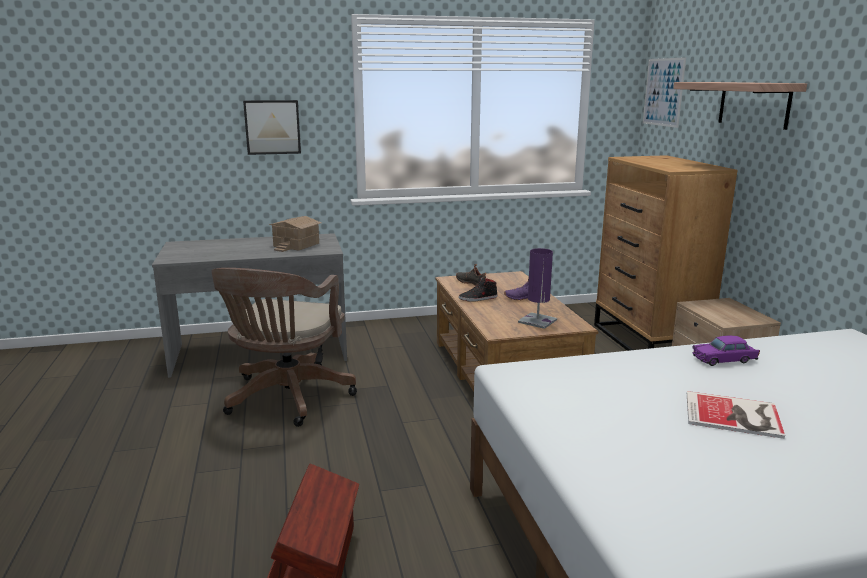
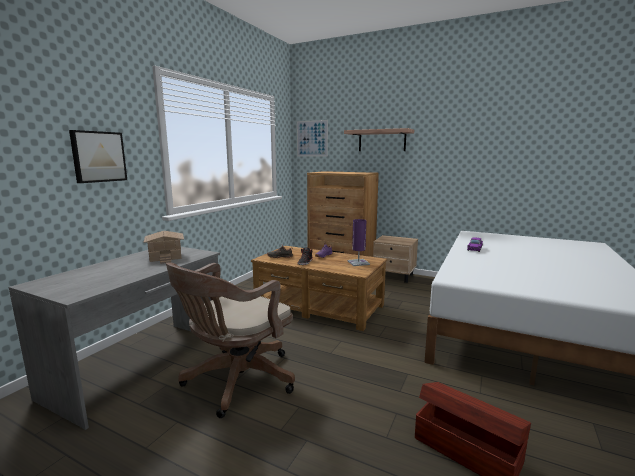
camera: 50 degrees left, 5 degrees down
brown office chair [211,268,357,427] -> brown office chair turned 75 degrees clockwise [166,263,295,418]
book [687,391,785,439] -> none

